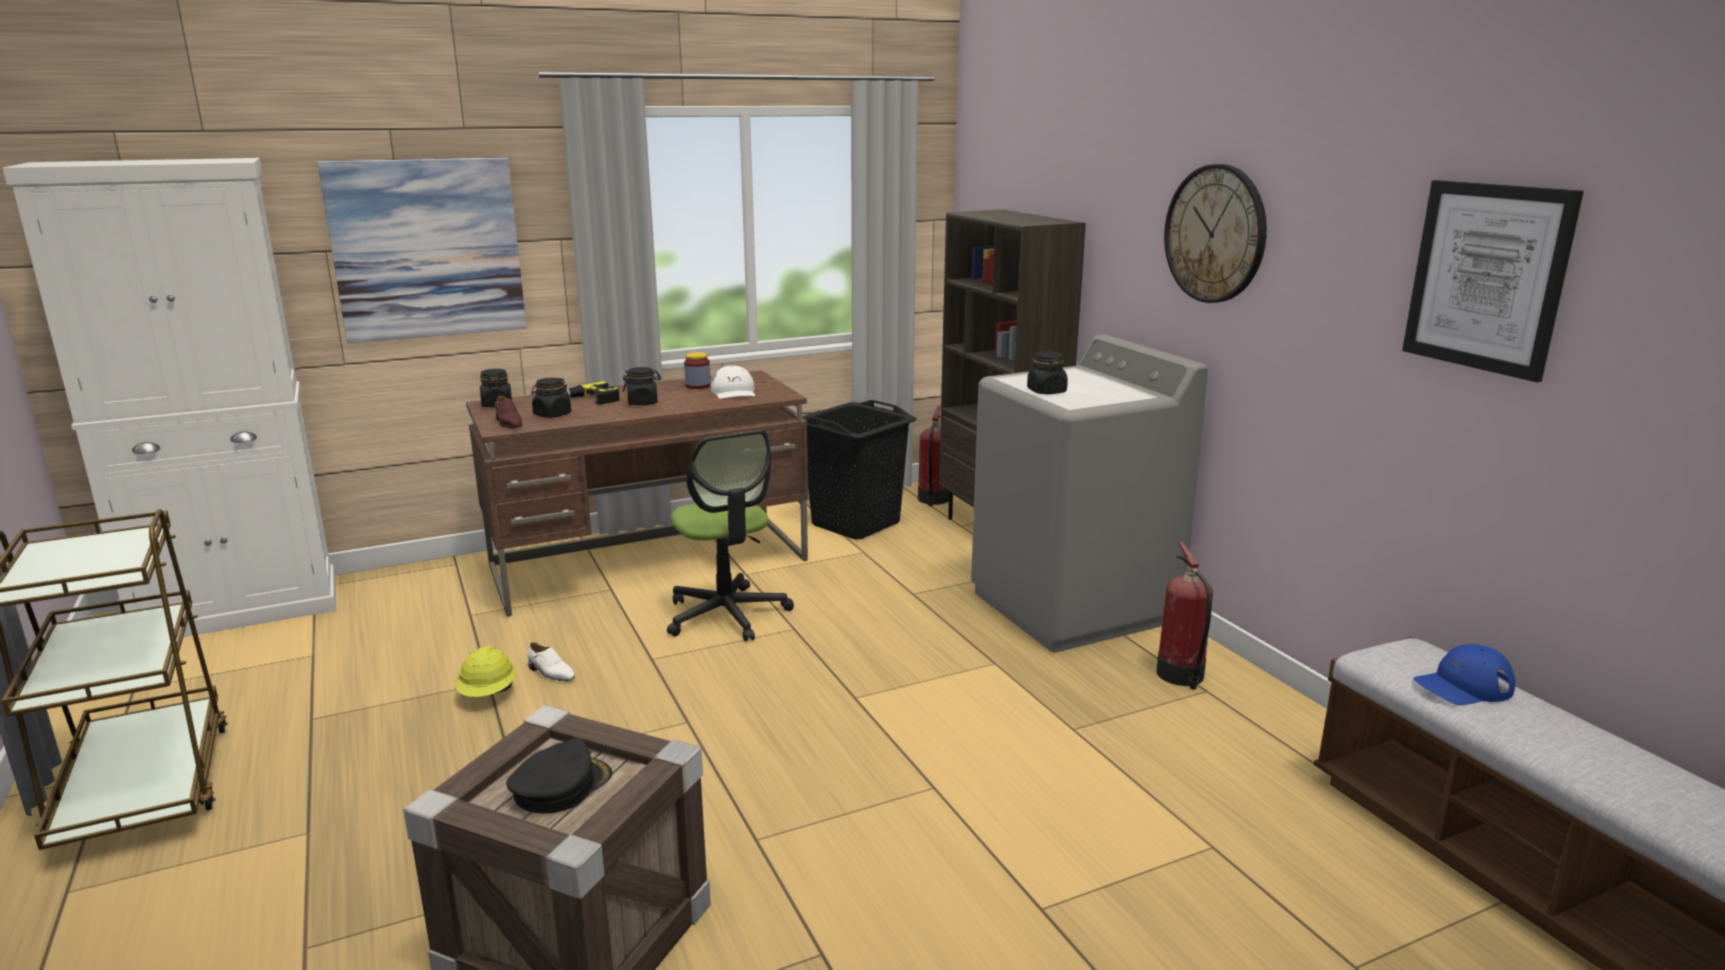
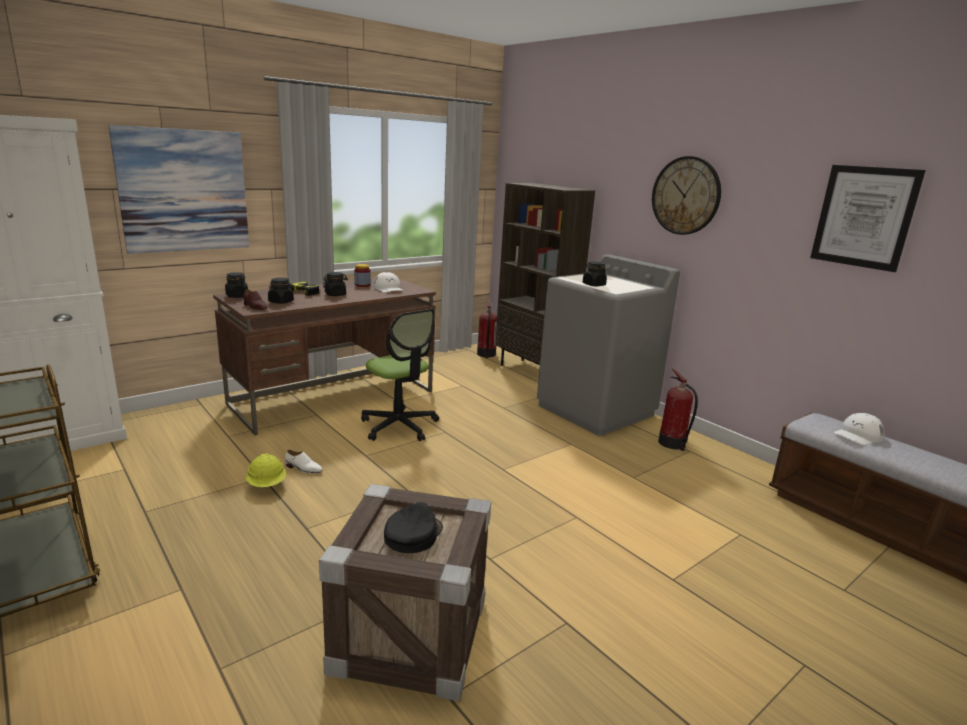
camera: 15 degrees left, 0 degrees up
black laundry basket [802,400,916,540] -> none
blue cap [1413,644,1515,705] -> white cap [833,413,884,445]

